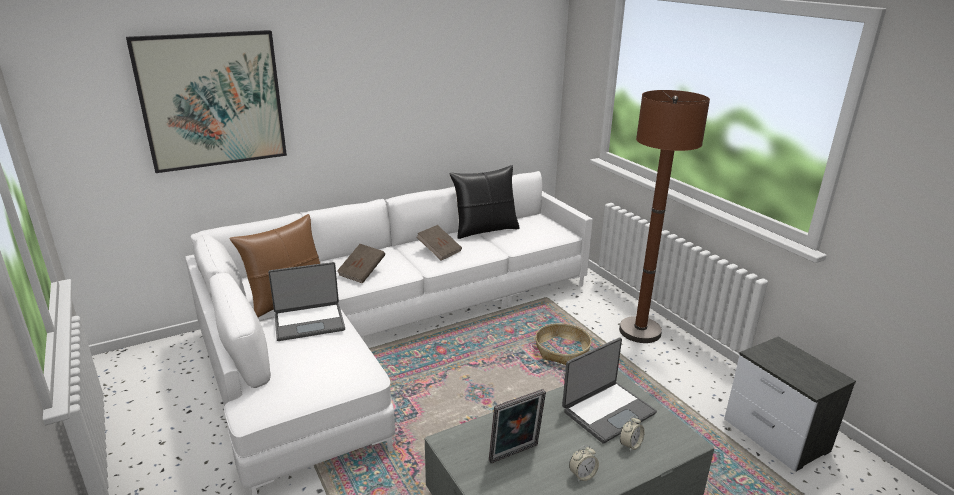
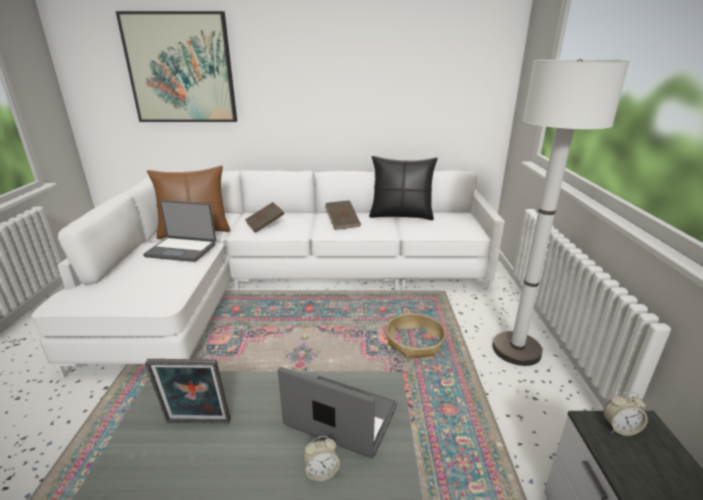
camera: 30 degrees right, 0 degrees up
laptop [562,338,657,443] -> laptop turned 150 degrees counterclockwise [278,367,397,458]
alarm clock [569,445,599,482] -> alarm clock moved to [603,392,648,436]
brown floor lamp [619,90,710,343] -> white floor lamp [492,59,629,366]

